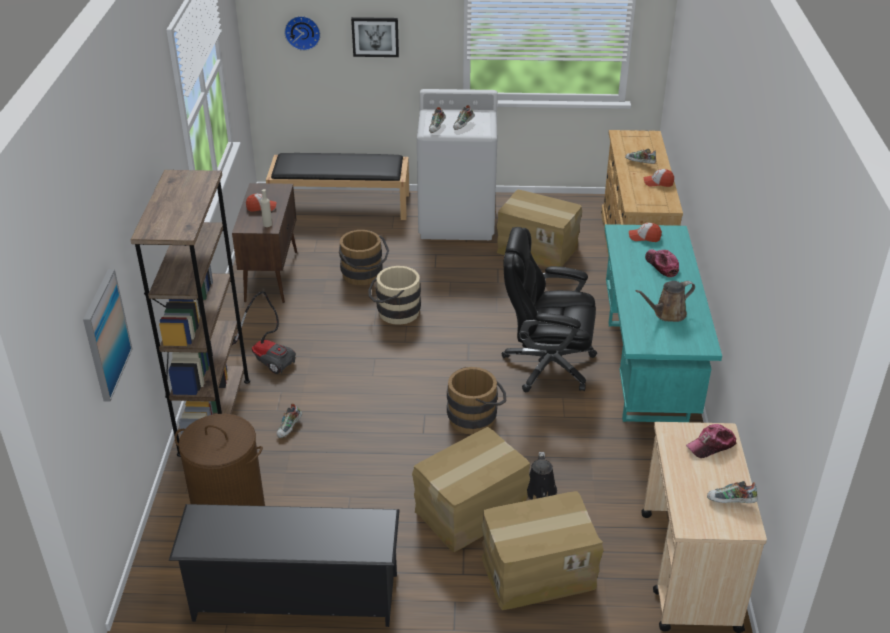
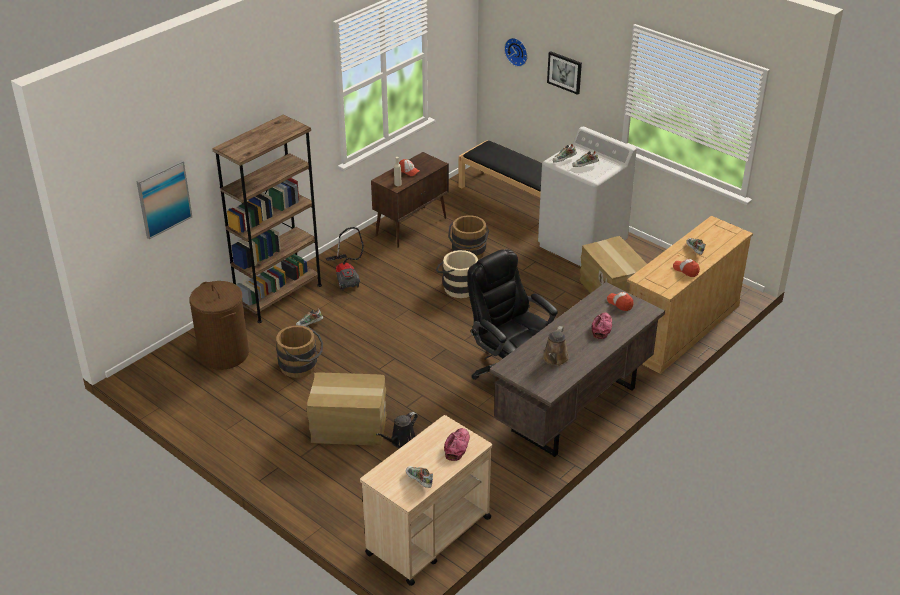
camera: 40 degrees right, 0 degrees up
black shoe rack [169,504,400,627] -> none
brown bucket [447,367,506,434] -> brown bucket moved to [276,325,323,378]
cardboard box [482,491,604,610] -> none
turquoise desk [605,224,722,422] -> brown desk [490,282,665,457]
brown watering can [636,281,695,322] -> brown watering can turned 90 degrees counterclockwise [543,326,569,366]
cap [686,424,736,458] -> cap turned 90 degrees clockwise [444,428,470,461]

